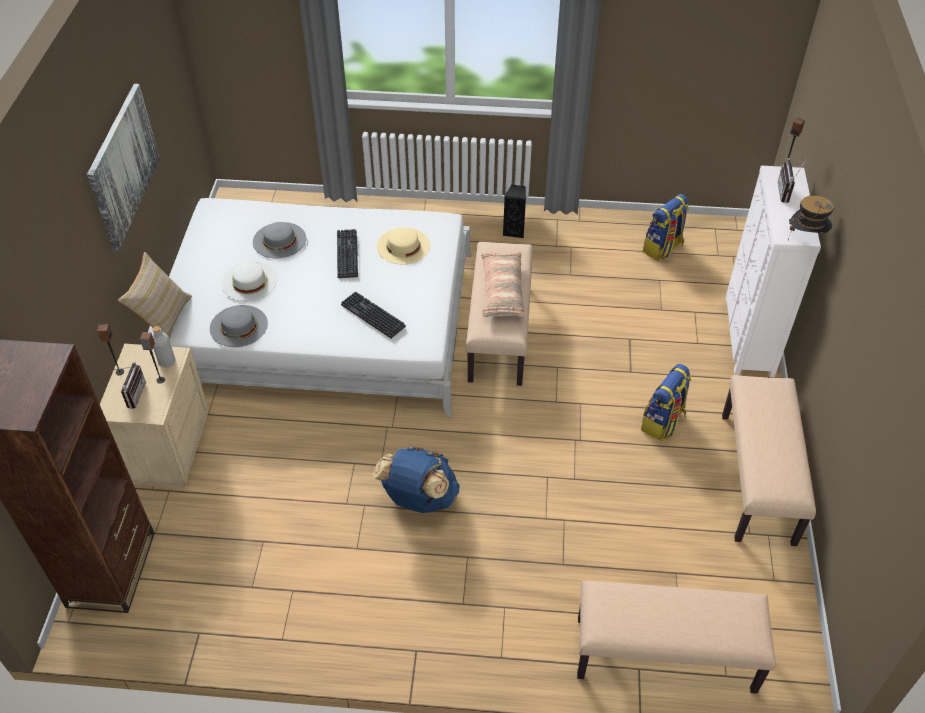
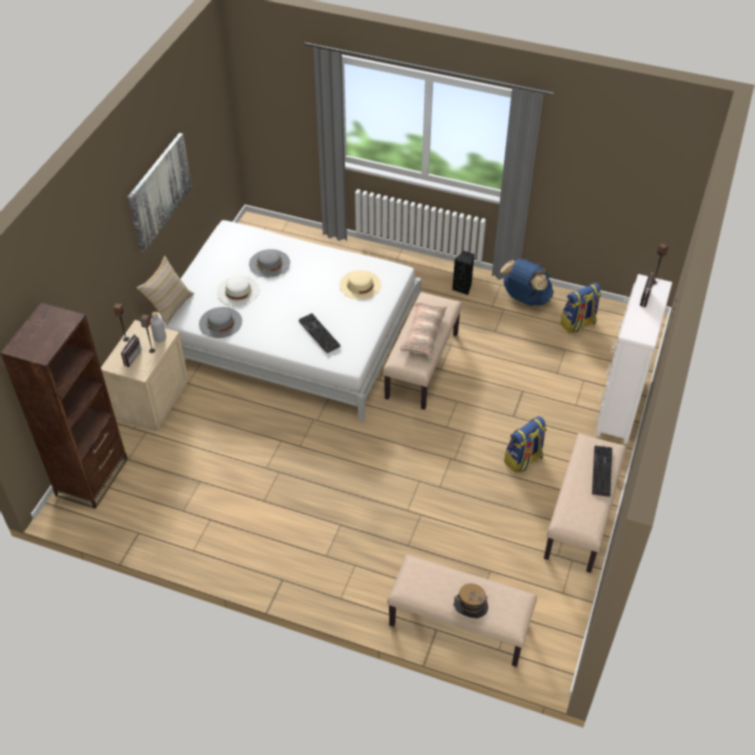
camera: 15 degrees right, 0 degrees up
keyboard [337,229,358,278] -> keyboard moved to [592,445,612,497]
blue backpack [373,446,460,513] -> blue backpack moved to [500,259,554,306]
hat [788,195,835,240] -> hat moved to [453,584,488,618]

